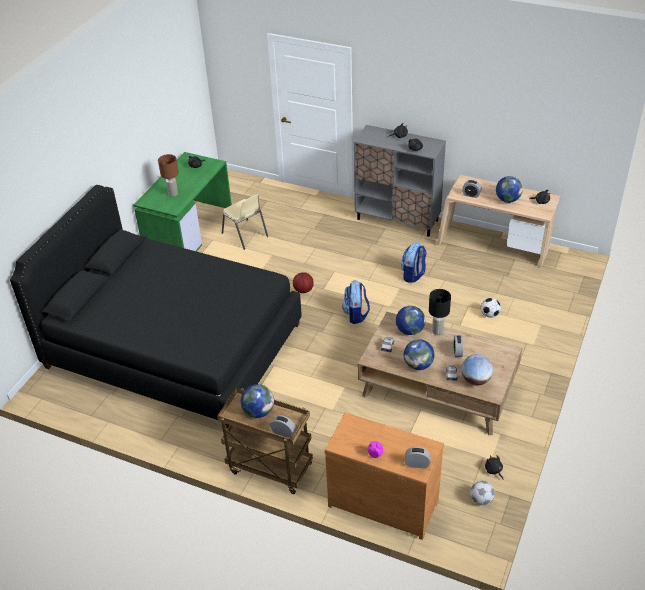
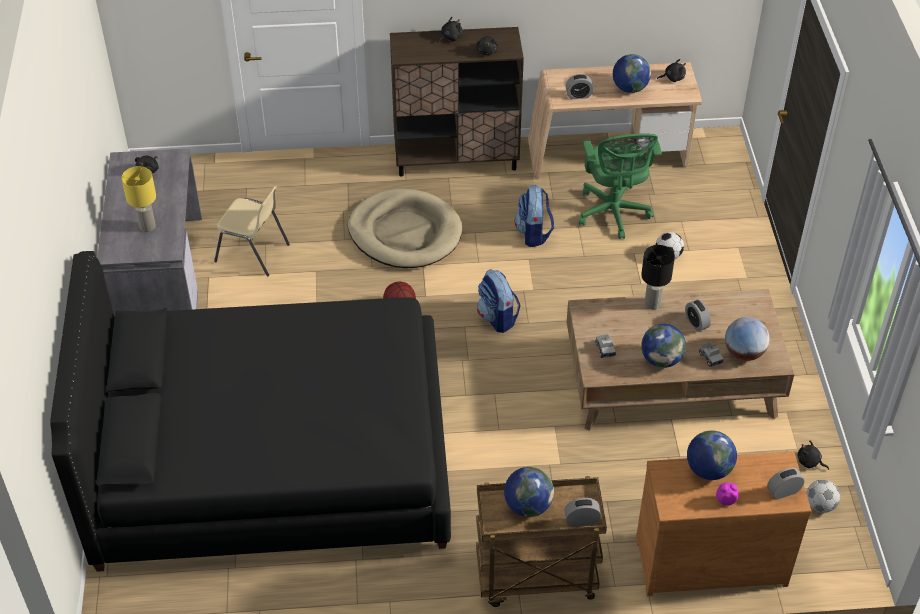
camera: 30 degrees left, 5 degrees up
green desk [133,152,232,252] -> grey desk [97,148,202,317]
brown table lamp [158,154,179,197] -> yellow table lamp [121,166,156,232]
grey cabinet [354,125,446,237] -> brown cabinet [390,27,524,177]
globe [396,306,425,335] -> globe moved to [687,430,737,480]
none -> beige dog bed [348,189,463,268]
none -> green office chair [579,133,662,239]

